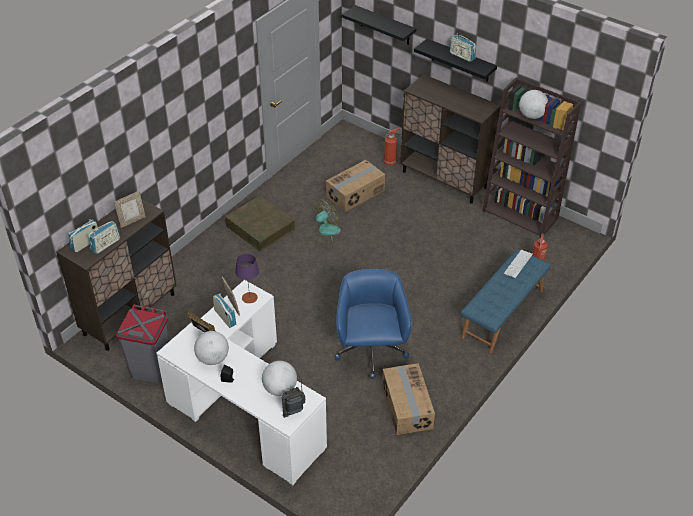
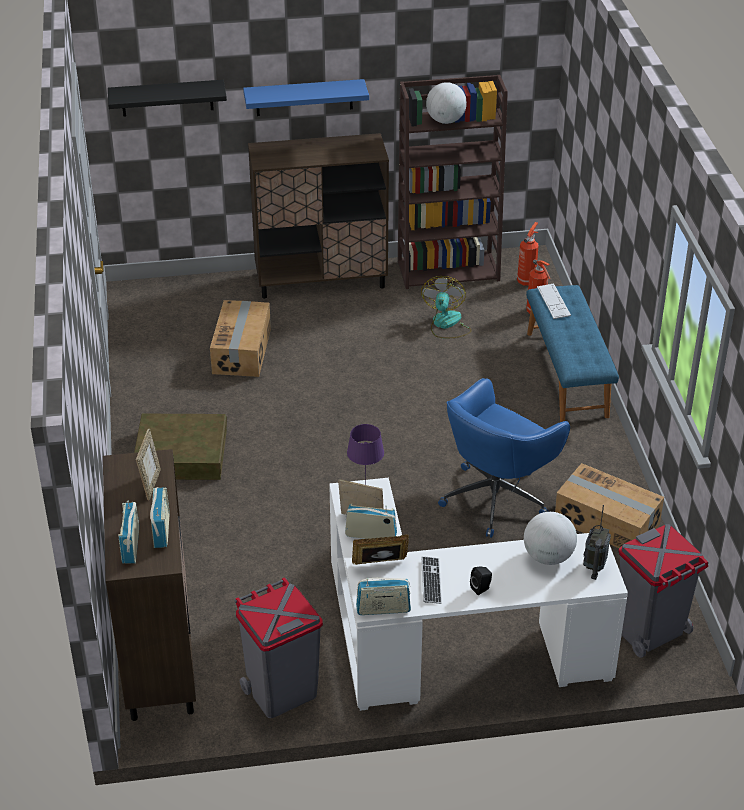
camera: 45 degrees left, 5 degrees down
globe [194,331,229,365] -> keyboard [421,556,442,604]
fan [310,199,341,245] -> fan moved to [421,276,472,338]
blue office chair [335,269,412,380] -> blue office chair turned 90 degrees counterclockwise [438,378,570,538]
fire extinguisher [384,128,402,166] -> fire extinguisher moved to [517,222,538,286]
black shelf [414,39,497,82] -> blue shelf [243,79,369,116]
radio [450,33,476,62] -> radio moved to [356,578,411,615]
none -> grey trash can [619,524,709,658]

